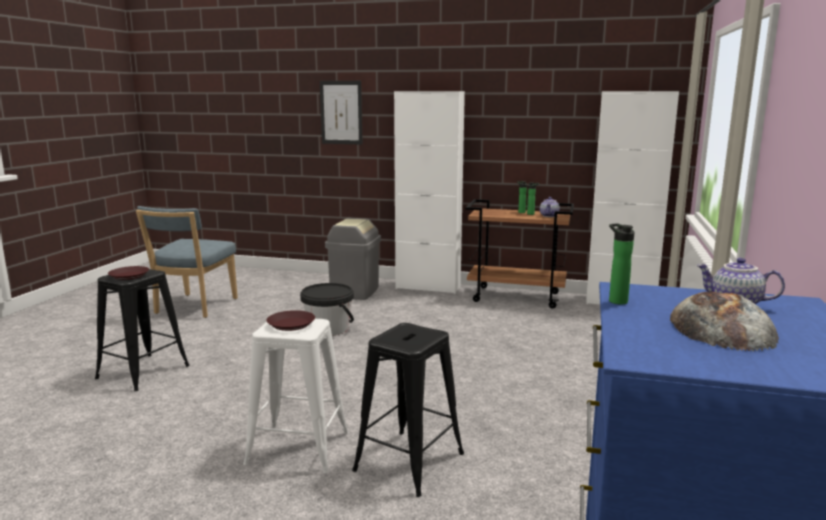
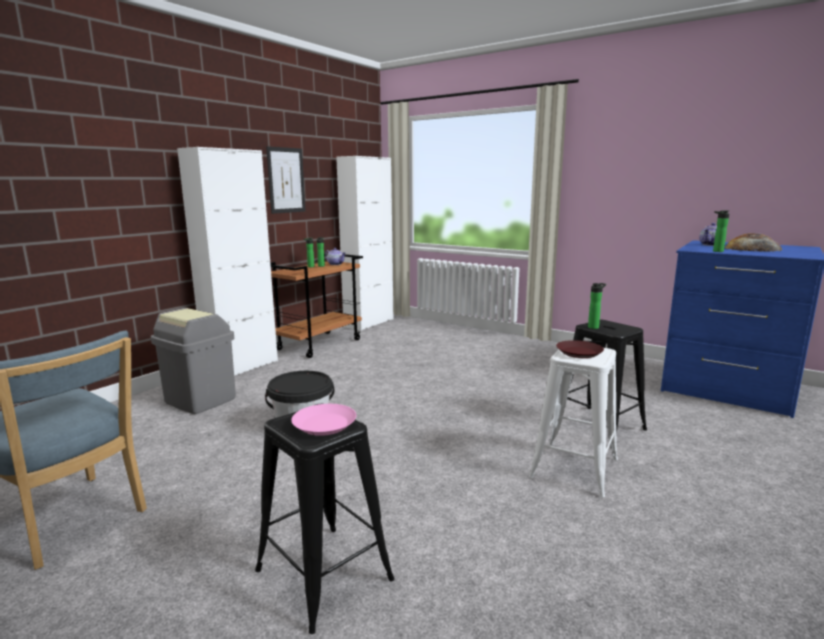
camera: 70 degrees left, 0 degrees up
brown plate [108,266,149,280] -> pink plate [291,404,356,436]
picture [320,81,363,145] -> picture moved to [266,146,306,214]
none -> bottle [588,283,606,329]

